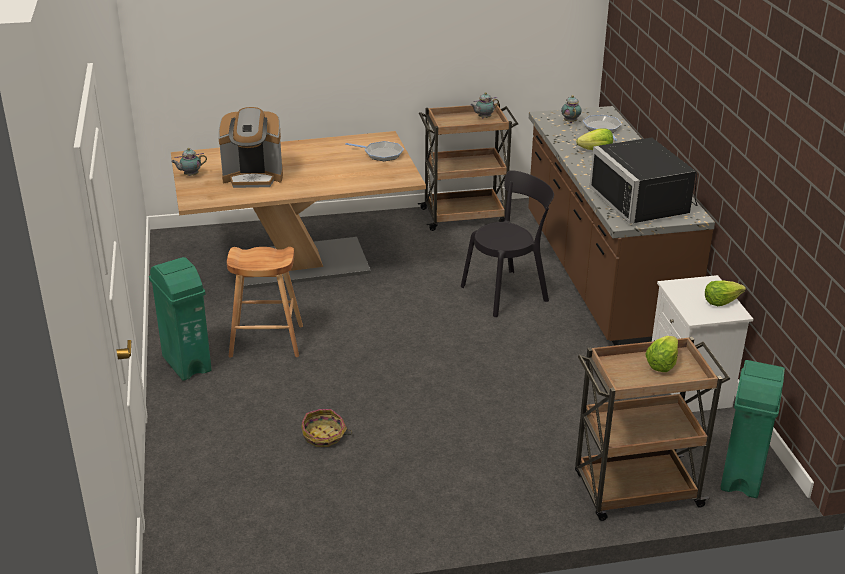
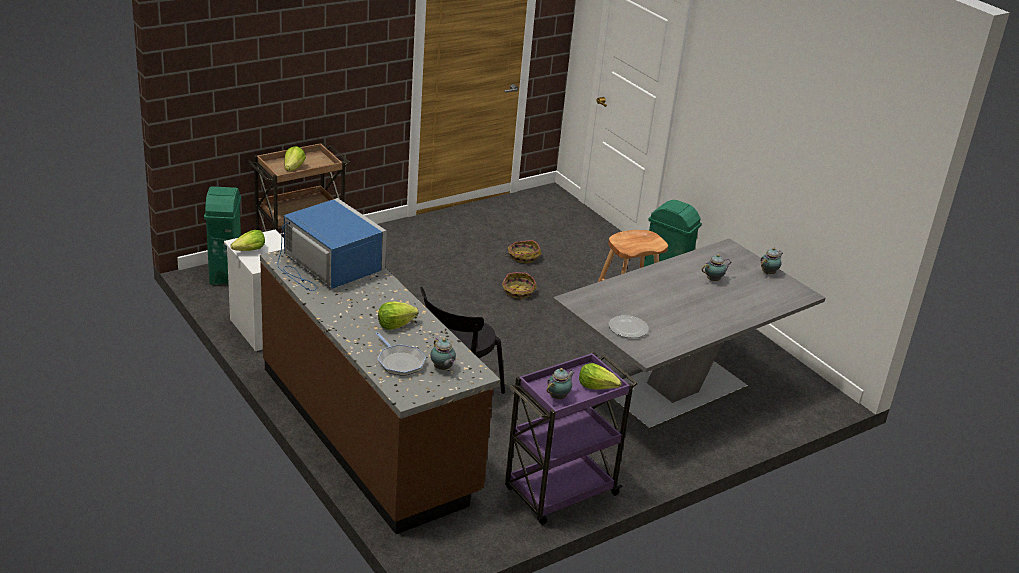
camera: 155 degrees right, 0 degrees up
brown dining table [171,131,426,289] -> grey dining table [553,238,825,431]
coffee machine [218,107,283,188] -> teapot [701,254,732,281]
frying pan [345,141,404,161] -> plate [609,315,649,338]
brown cart [418,103,518,231] -> purple cart [505,352,637,525]
black microwave [590,138,698,224] -> blue microwave [277,198,387,291]
none -> basket [502,272,537,300]
none -> lettuce [579,363,621,390]

